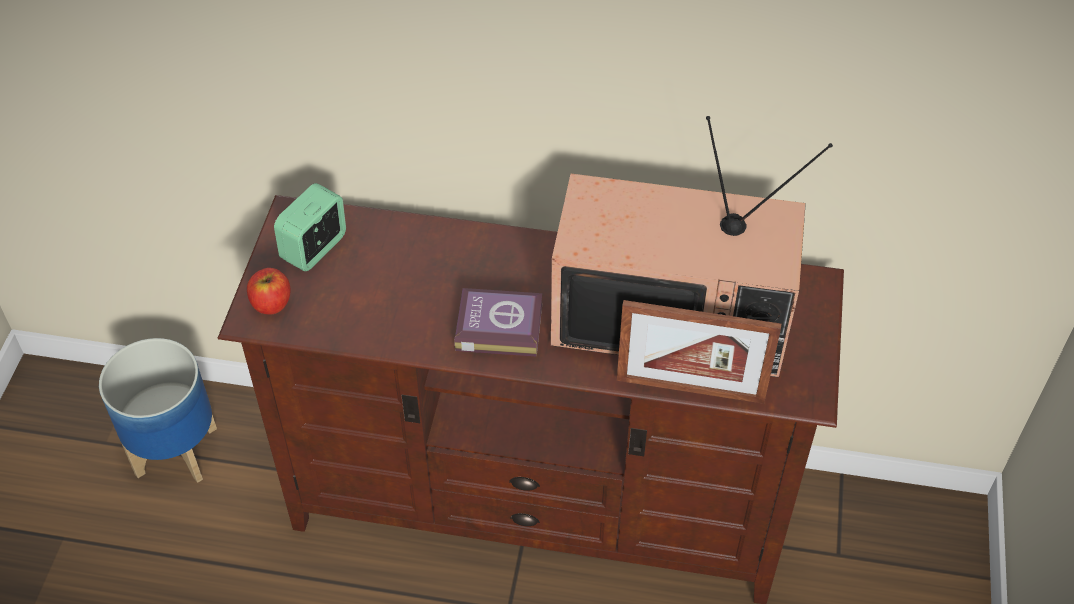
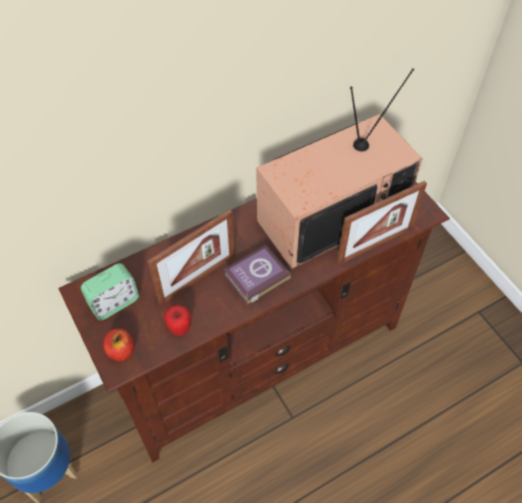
camera: 40 degrees left, 5 degrees up
alarm clock [274,183,346,271] -> alarm clock turned 120 degrees counterclockwise [81,263,139,320]
none -> picture frame [148,209,235,305]
none -> apple [164,305,191,336]

